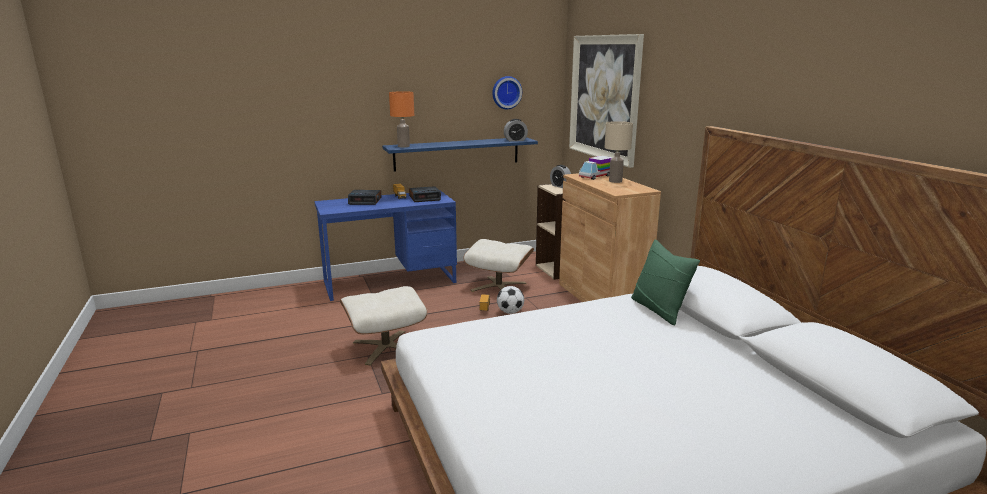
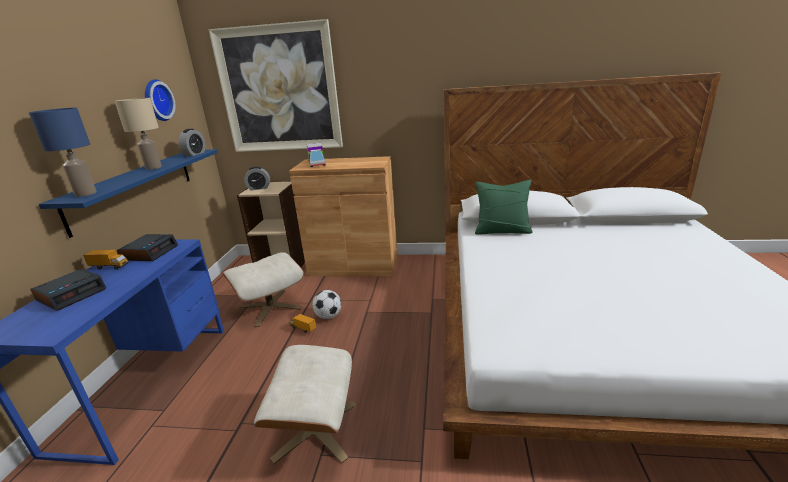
camera: 60 degrees left, 5 degrees up
orange table lamp [389,91,414,148] -> blue table lamp [29,108,97,197]
beige table lamp [604,121,633,183] -> beige table lamp moved to [115,98,162,170]

